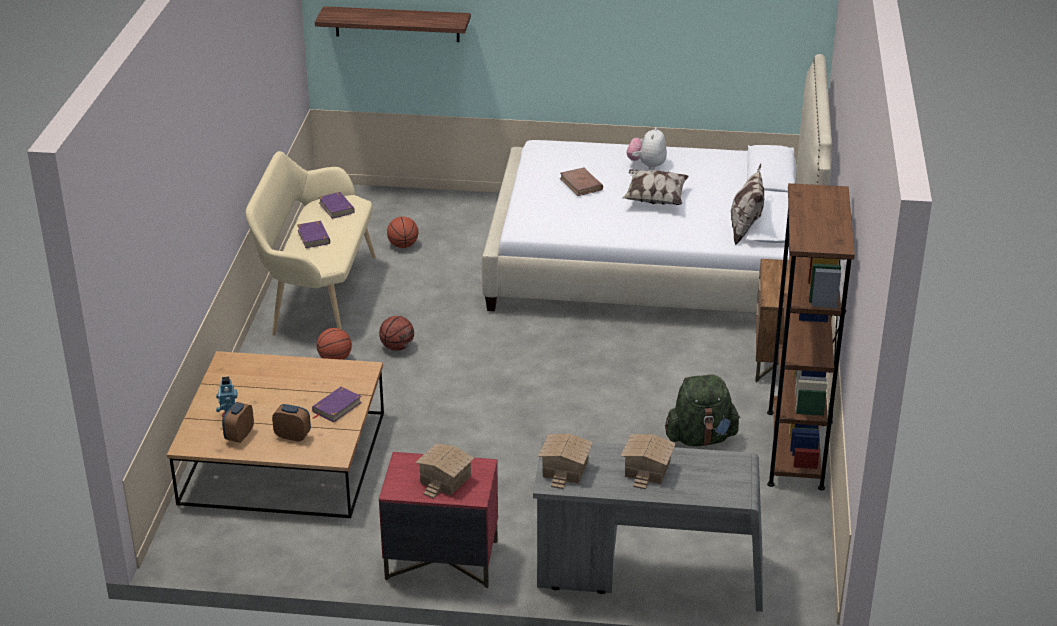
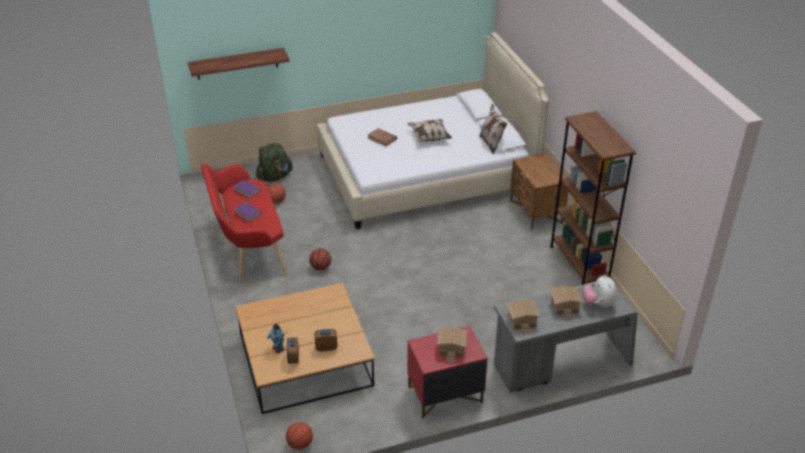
camera: 25 degrees left, 5 degrees up
beige bench [246,151,376,336] -> red bench [201,164,287,282]
purple book [312,387,362,422] -> none
basketball [316,328,352,360] -> basketball moved to [286,422,313,450]
plush toy [627,127,667,170] -> plush toy moved to [583,275,616,308]
green backpack [665,374,740,447] -> green backpack moved to [256,143,293,182]

